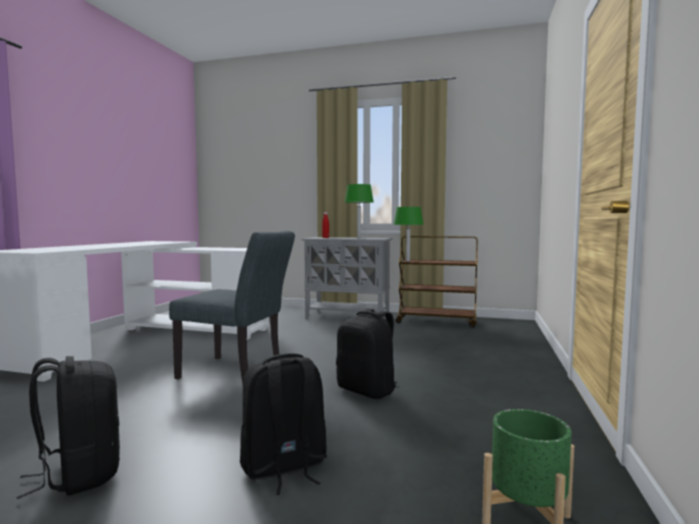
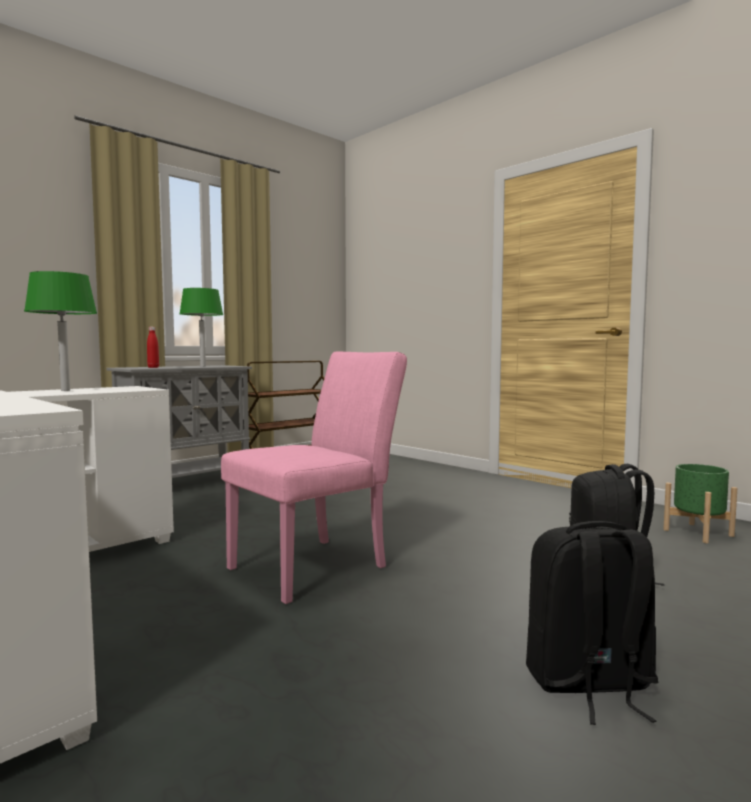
camera: 60 degrees left, 0 degrees up
grey chair [169,231,295,384] -> pink chair [221,351,407,604]
black backpack [336,308,398,399] -> none
green table lamp [394,207,424,261] -> green table lamp moved to [24,271,97,391]

